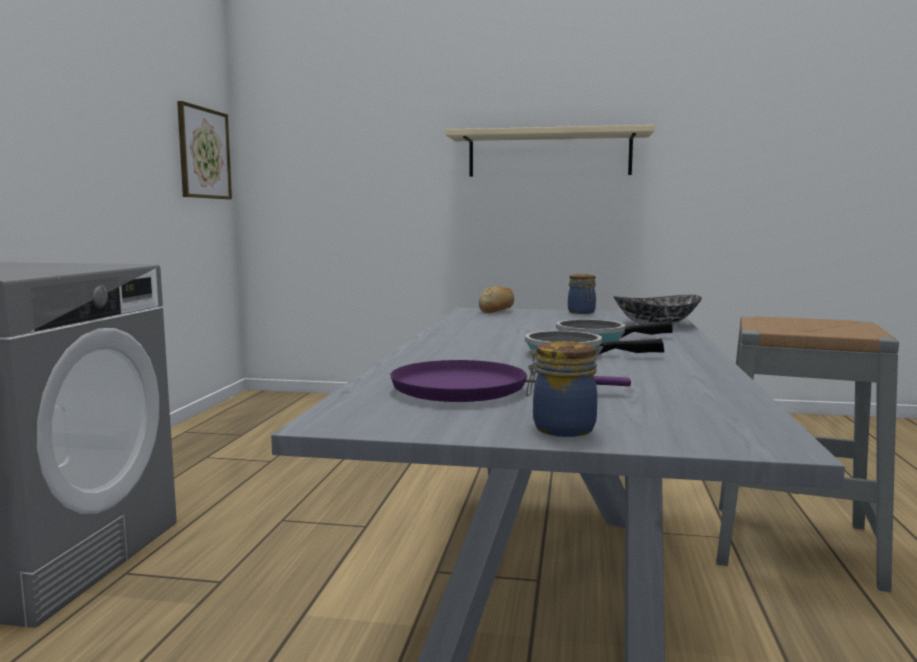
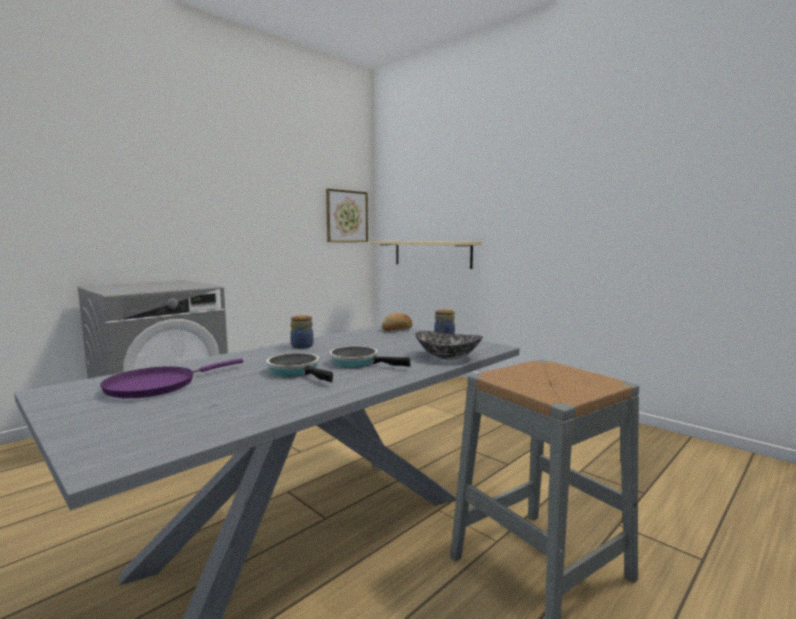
camera: 35 degrees right, 0 degrees up
purple frying pan [390,360,631,402] -> purple frying pan turned 90 degrees counterclockwise [100,359,243,398]
beige shelf [445,125,655,177] -> beige shelf moved to [369,241,482,269]
jar [526,341,597,437] -> jar moved to [290,315,314,349]

